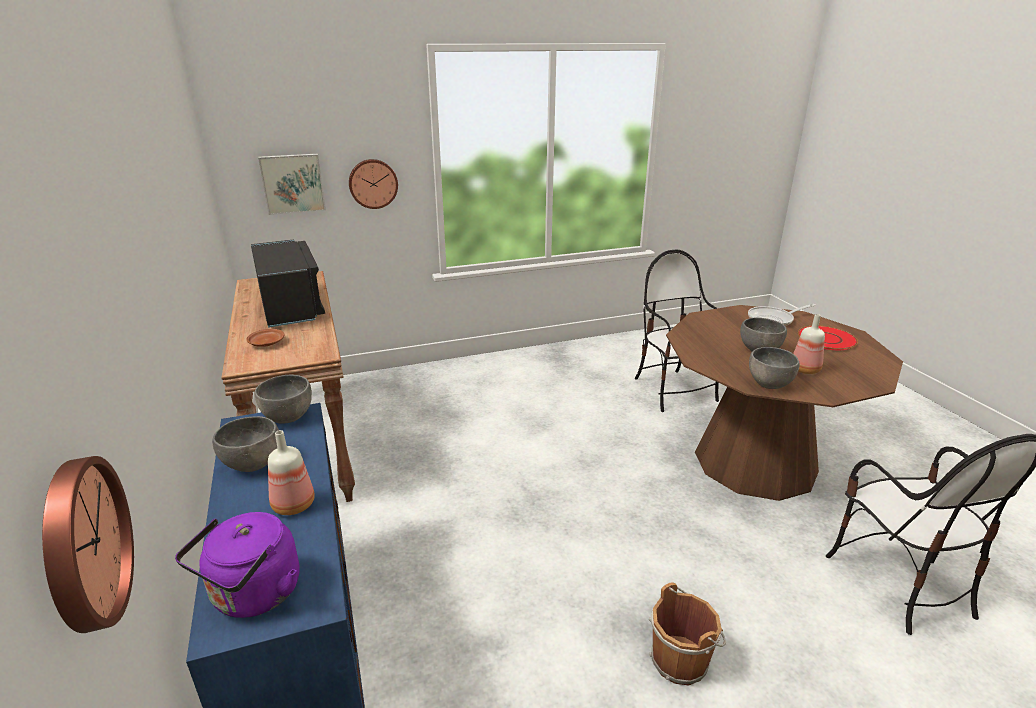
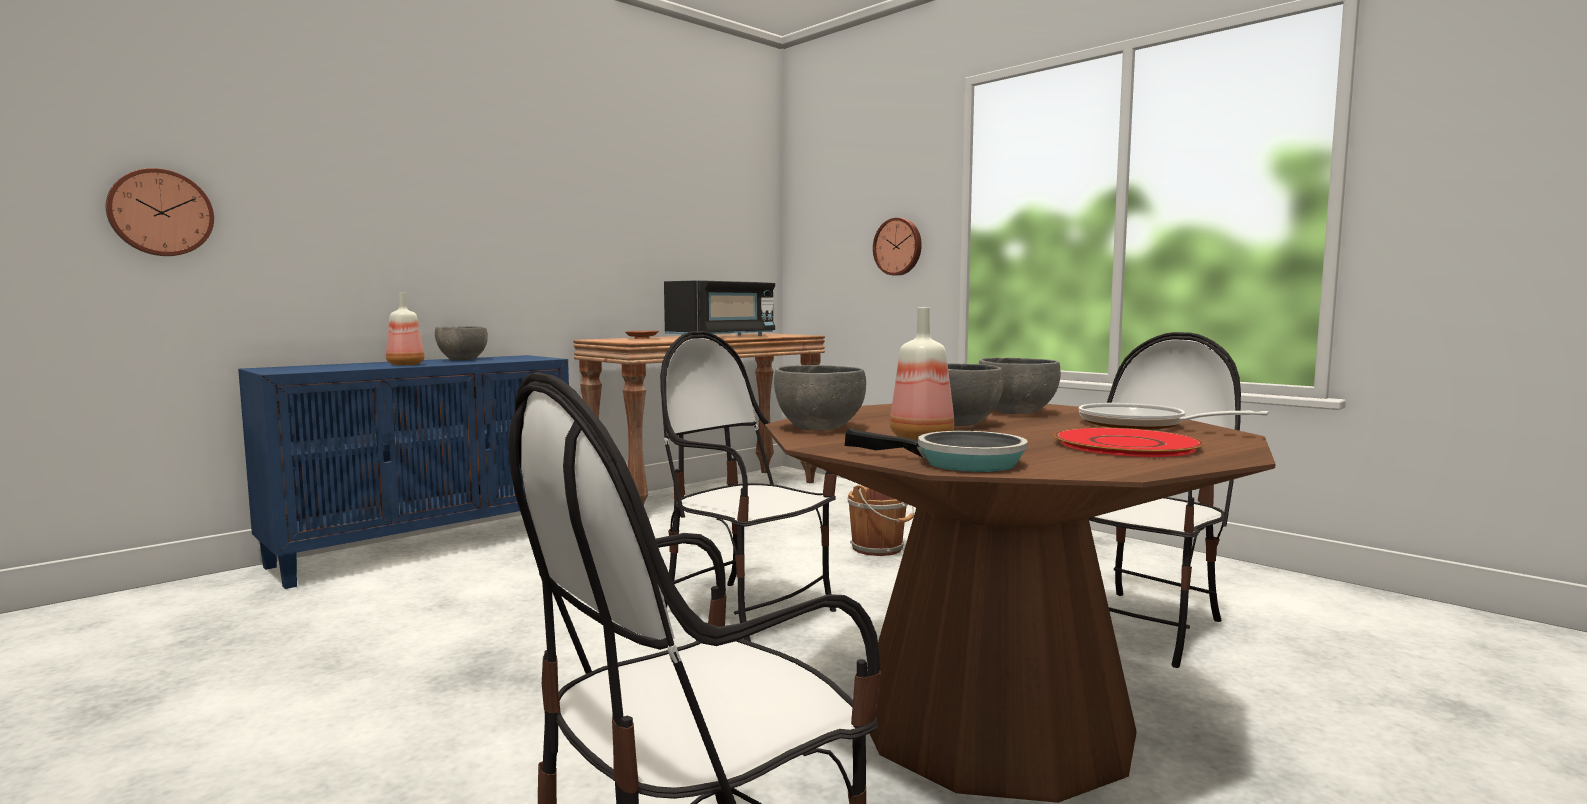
camera: 65 degrees right, 20 degrees down
purple kettle [175,512,300,618] -> none
grey bowl [255,375,312,424] -> grey bowl moved to [979,358,1061,414]
picture [258,154,326,215] -> none
brown bucket [649,582,726,685] -> brown bucket moved to [848,485,914,556]
none -> chair [660,331,837,642]
none -> frying pan [845,428,1028,472]

